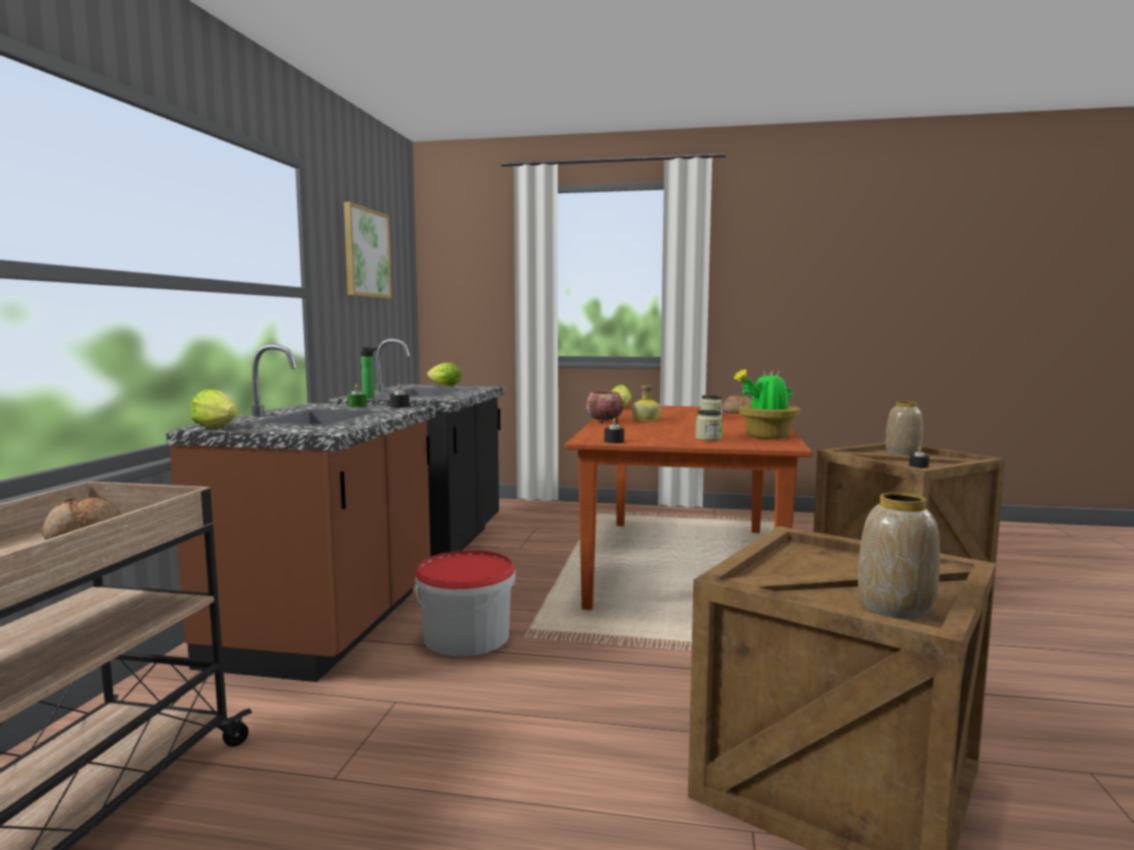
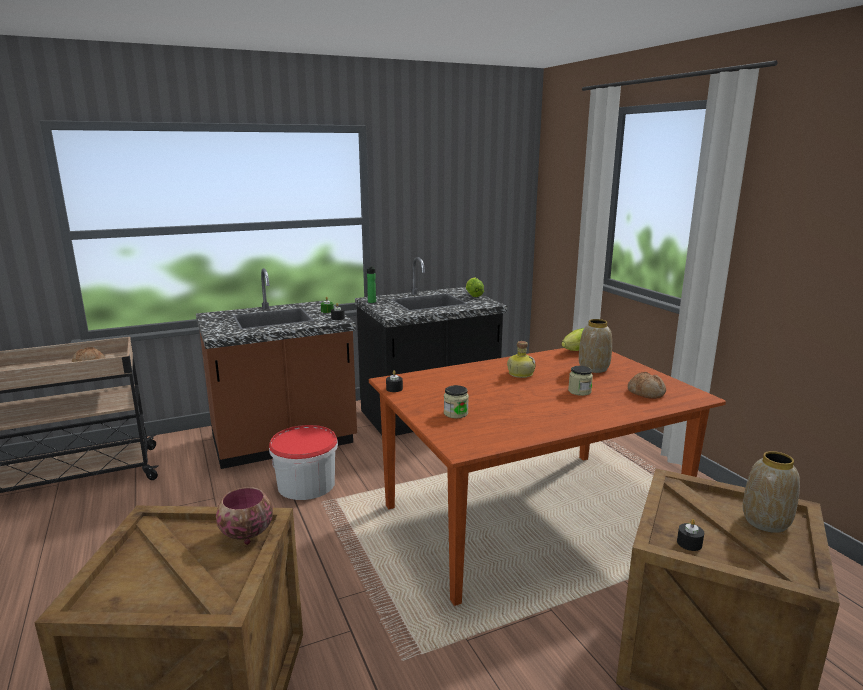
camera: 55 degrees right, 10 degrees up
lettuce [190,389,238,428] -> none
picture [344,202,392,298] -> none
bowl [585,391,624,423] -> bowl moved to [216,487,273,545]
potted plant [734,369,801,439] -> none
vase [858,492,940,619] -> vase moved to [579,319,612,373]

